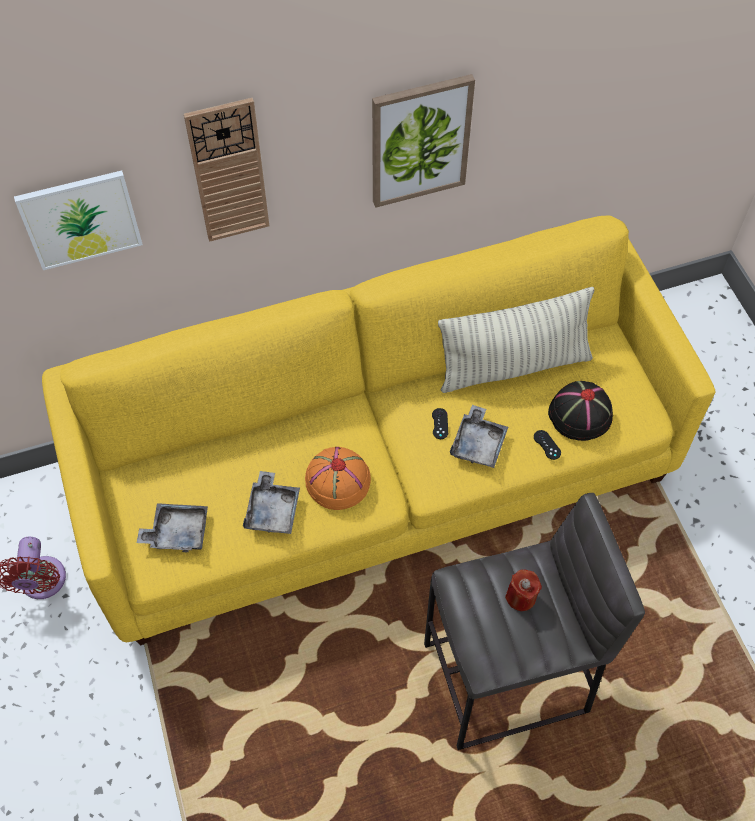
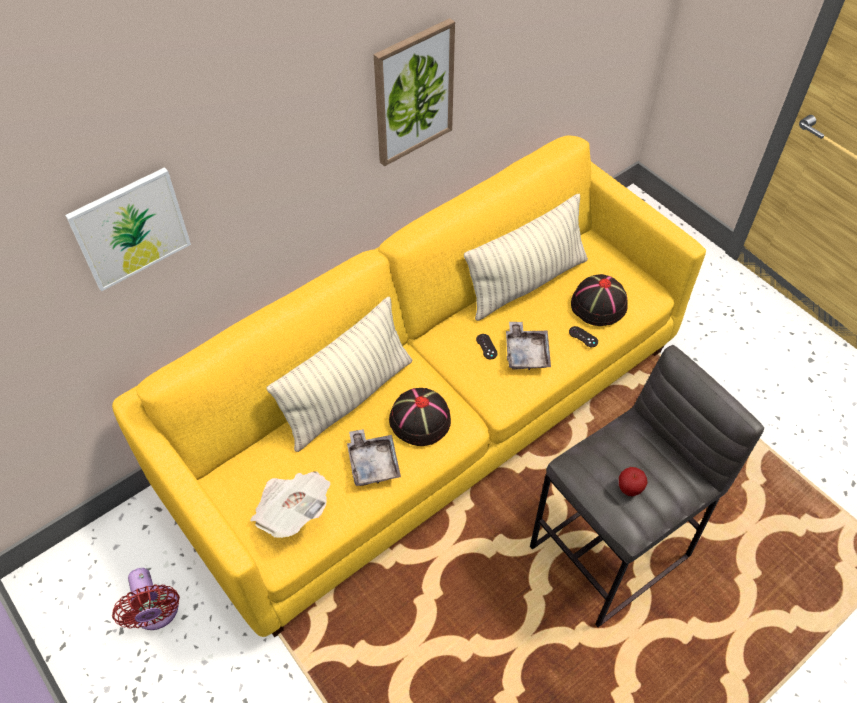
camera: 20 degrees left, 5 degrees down
grey tray [137,503,208,552] -> newspaper [250,471,331,538]
wall clock [184,98,269,242] -> none
orange hat [305,447,371,510] -> black hat [389,388,451,446]
red candle [505,570,542,611] -> none
none -> pillow [267,297,413,452]
none -> apple [619,467,648,496]

